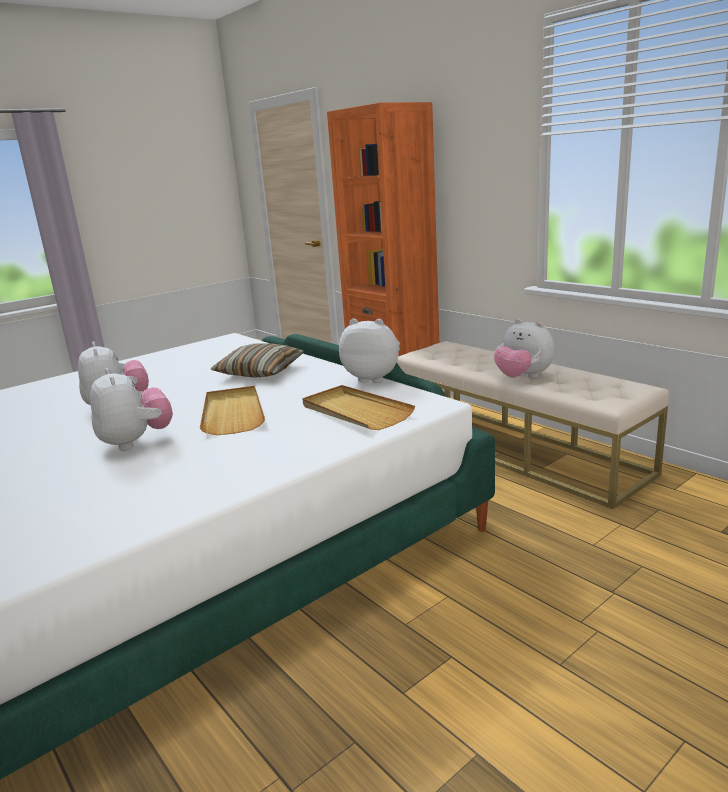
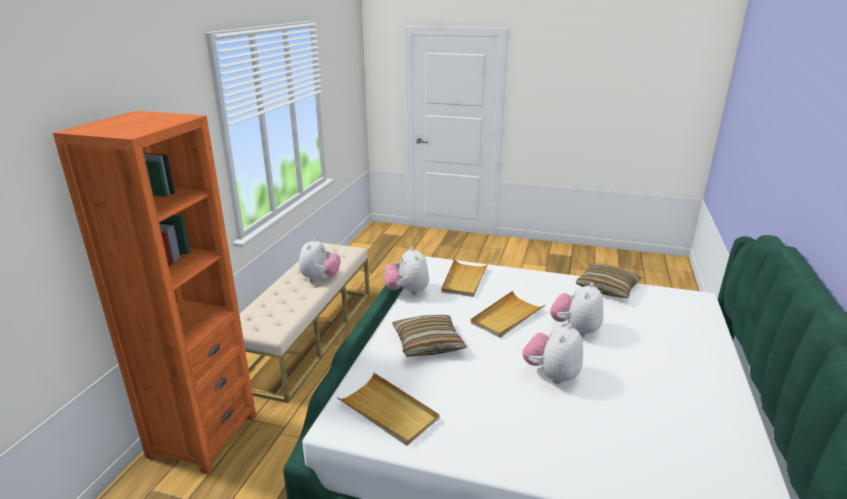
camera: 125 degrees left, 5 degrees up
none -> beige tray [337,373,439,446]
none -> pillow [575,263,642,298]

